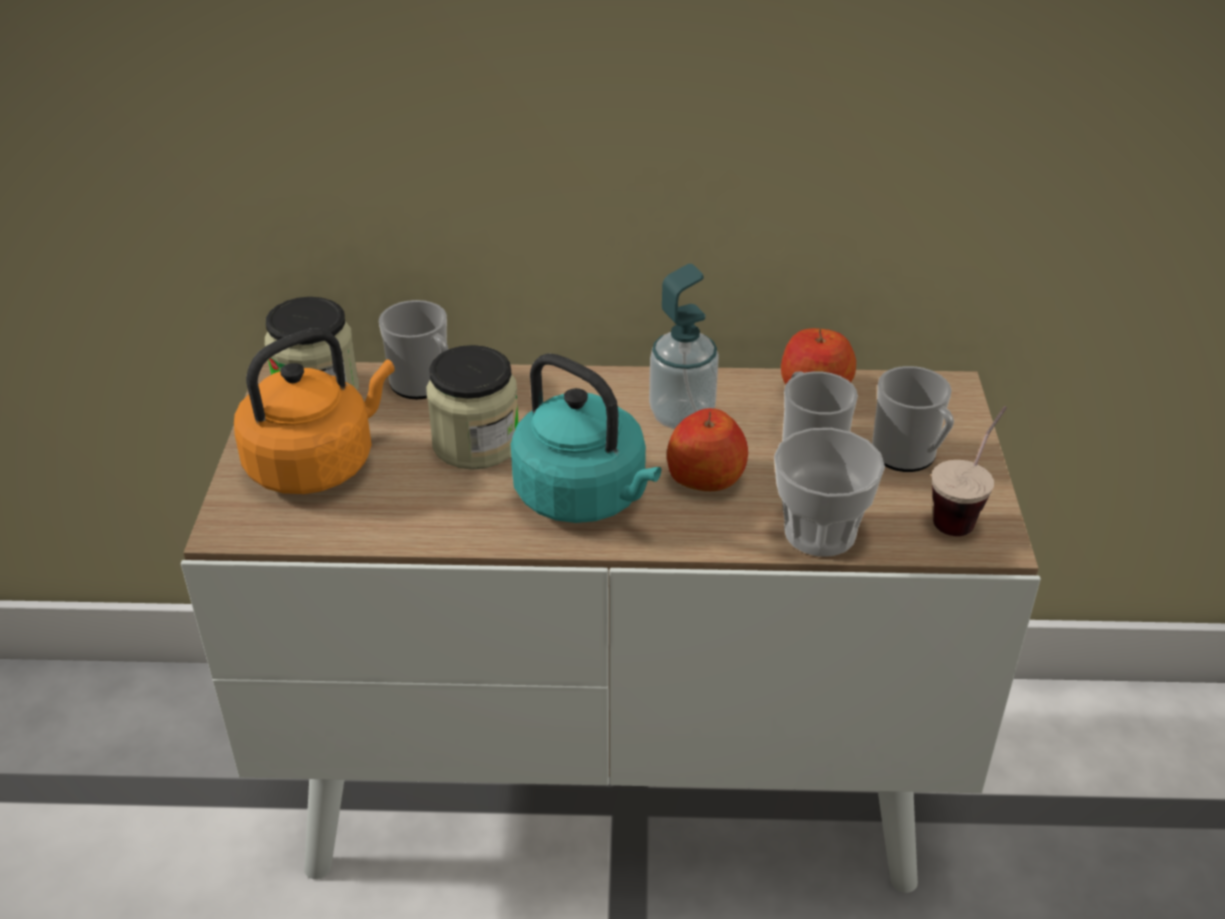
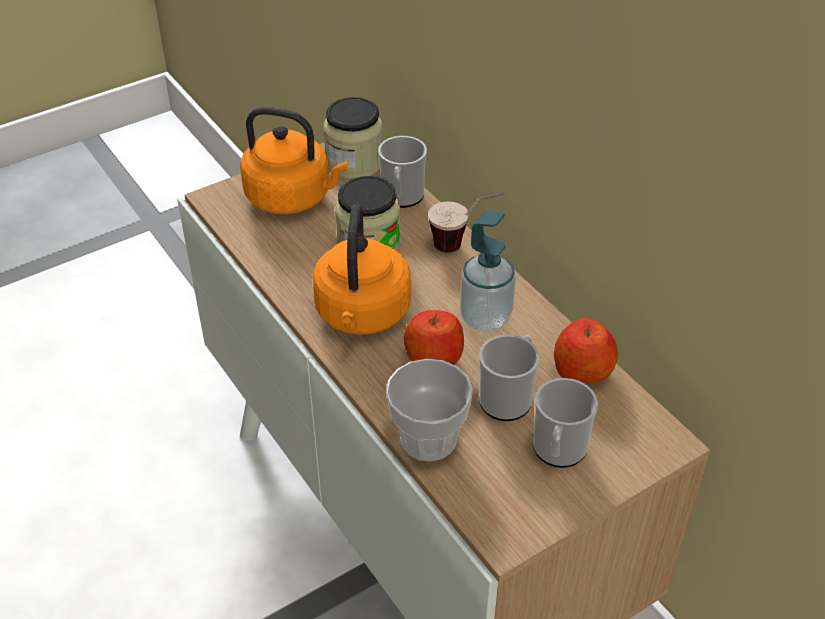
camera: 55 degrees right, 5 degrees up
turquoise kettle [511,353,661,523] -> orange kettle [313,205,411,335]
cup [932,406,1007,536] -> cup moved to [428,193,504,253]

